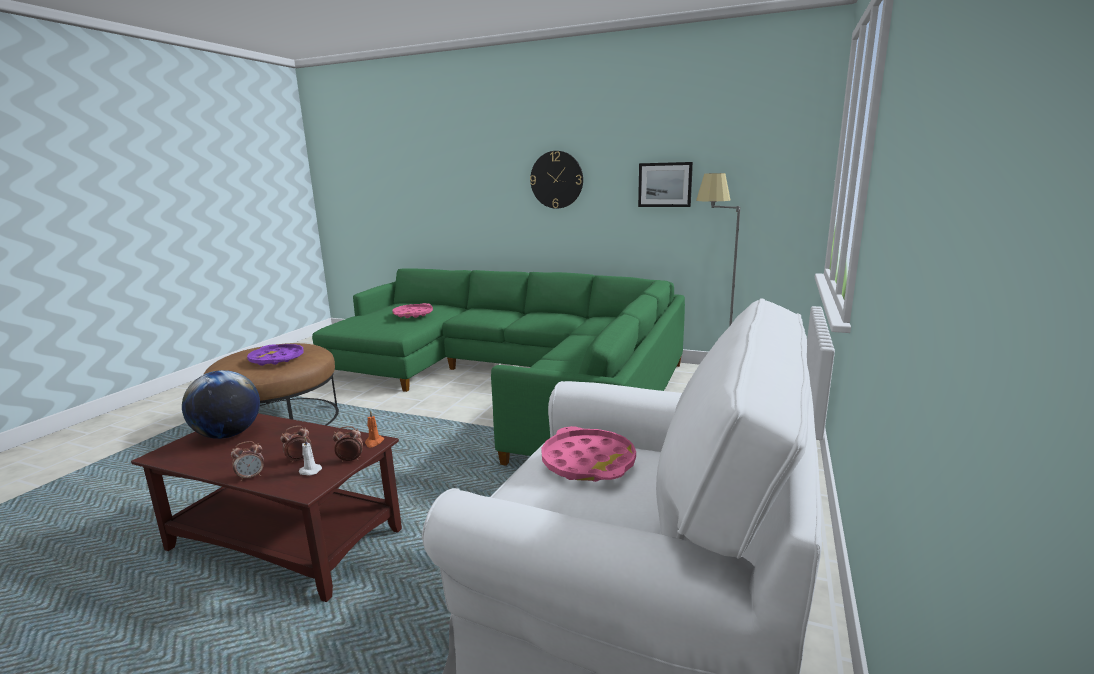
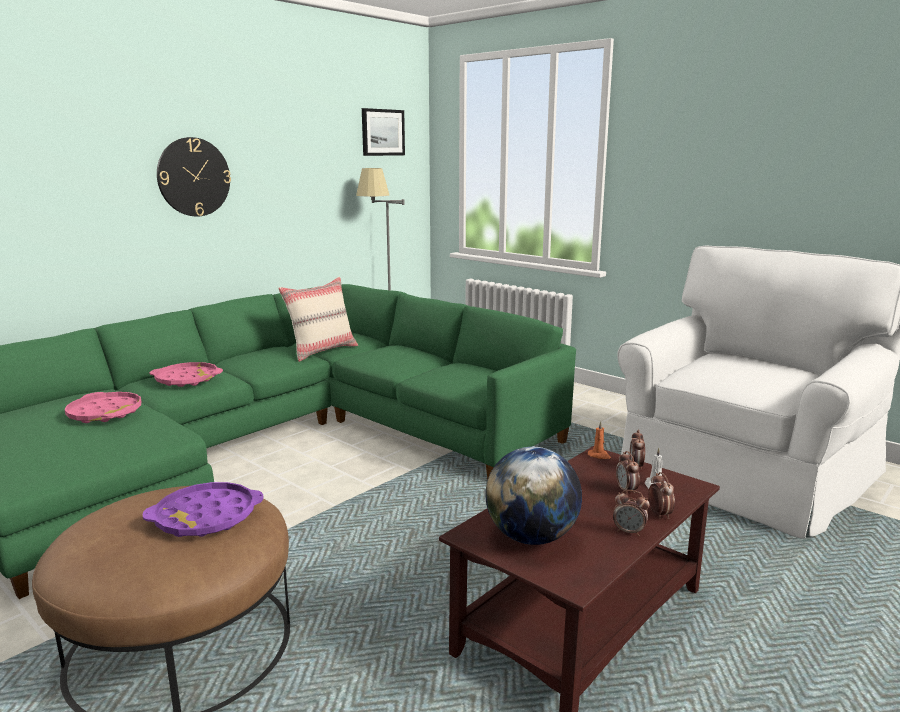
camera: 70 degrees left, 0 degrees up
pink tray [541,426,636,482] -> pink tray moved to [150,362,223,387]
picture [638,162,693,207] -> picture moved to [362,108,405,156]
none -> beige pillow [278,277,358,362]
none -> alarm clock [613,490,650,536]

